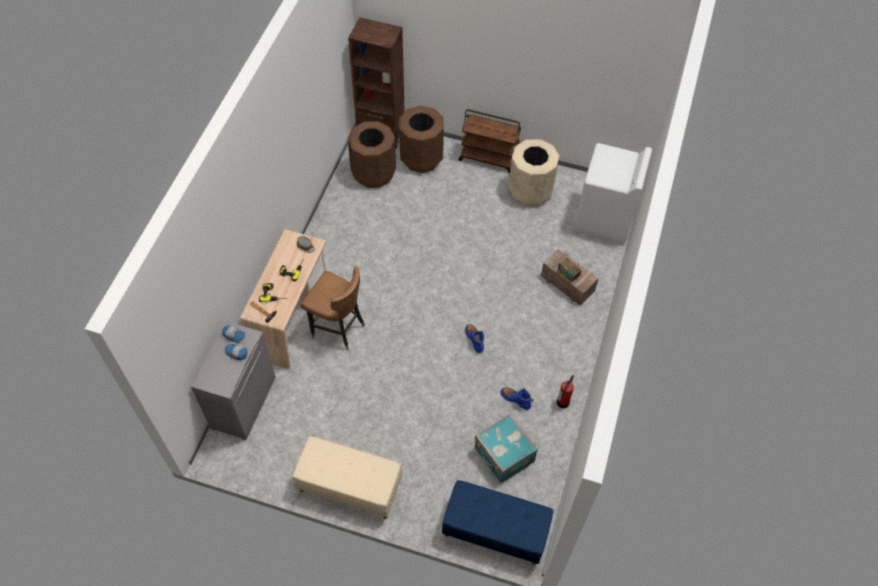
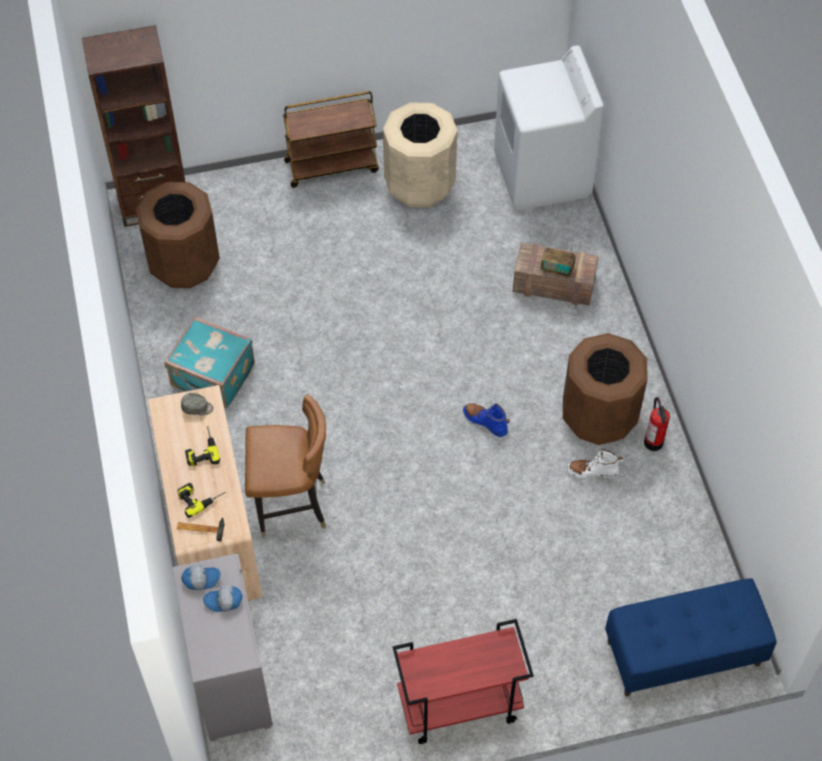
camera: 30 degrees left, 0 degrees up
beige bench [292,436,402,519] -> red cart [393,619,534,744]
brown trash can [399,106,444,173] -> brown trash can moved to [563,333,648,445]
turquoise suitcase [475,414,538,483] -> turquoise suitcase moved to [164,316,255,408]
blue boot [500,387,533,410] -> white boot [567,449,623,479]

